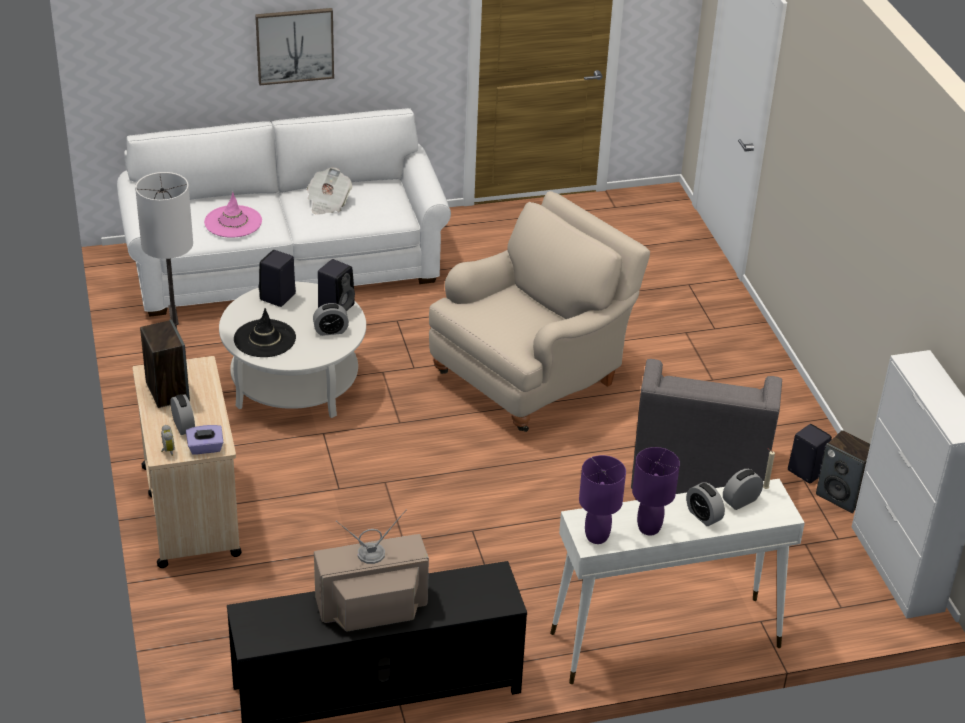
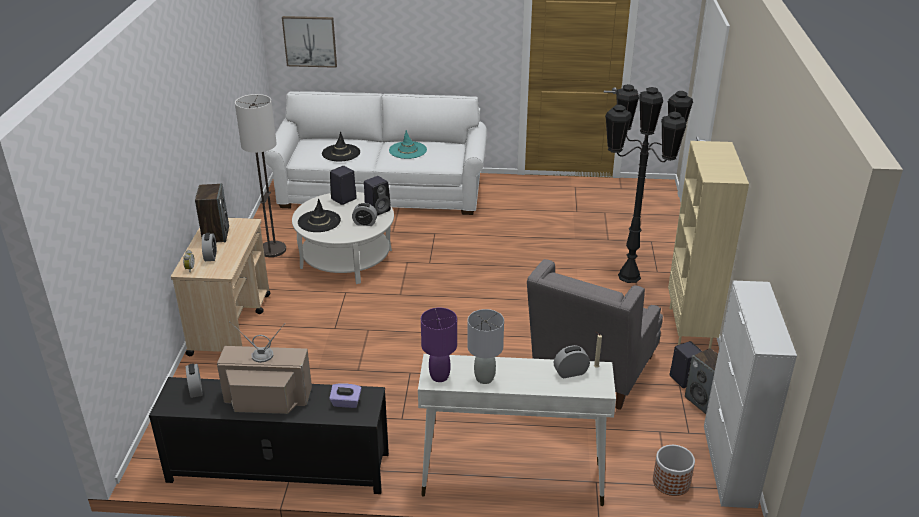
camera: 20 degrees right, 5 degrees down
purple tissue box [186,425,224,455] -> purple tissue box moved to [329,383,362,408]
pink hat [204,192,262,238] -> black hat [322,132,360,161]
picture [255,8,334,85] -> picture moved to [282,16,337,68]
newspaper [307,167,352,215] -> turquoise hat [389,130,427,159]
beige armchair [429,191,650,432] -> none
purple table lamp [632,447,680,535] -> grey table lamp [467,309,504,384]
alarm clock [686,482,725,526] -> alarm clock moved to [186,364,203,398]
none -> black floor lamp [605,84,693,283]
none -> planter [653,445,695,496]
none -> beige bookcase [668,141,749,349]

